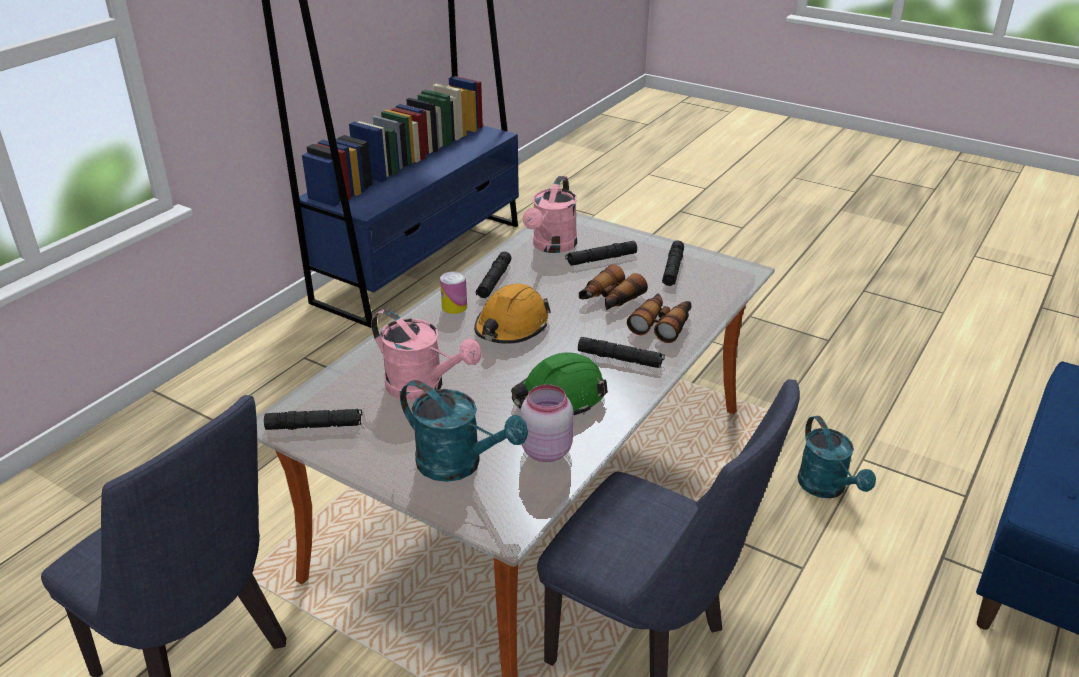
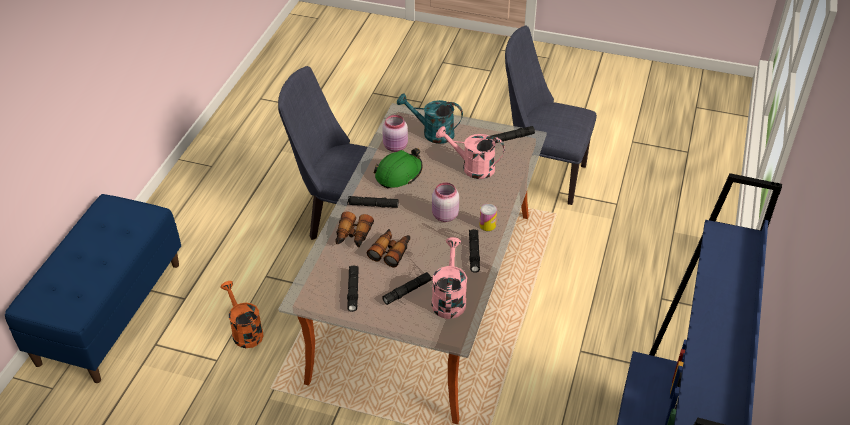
camera: 165 degrees right, 10 degrees up
orange hard hat [474,284,551,344] -> pink jar [432,183,459,222]
turquoise watering can [797,416,876,498] -> orange watering can [221,281,263,348]

